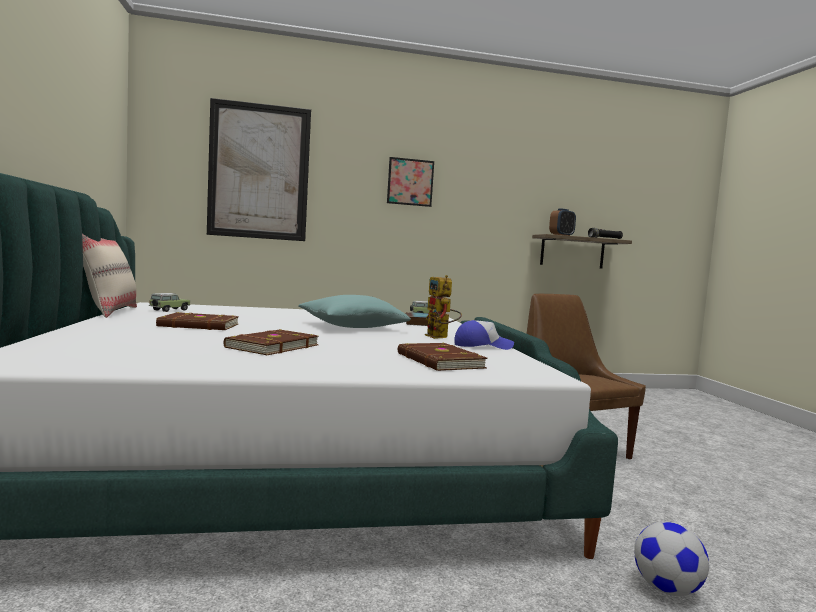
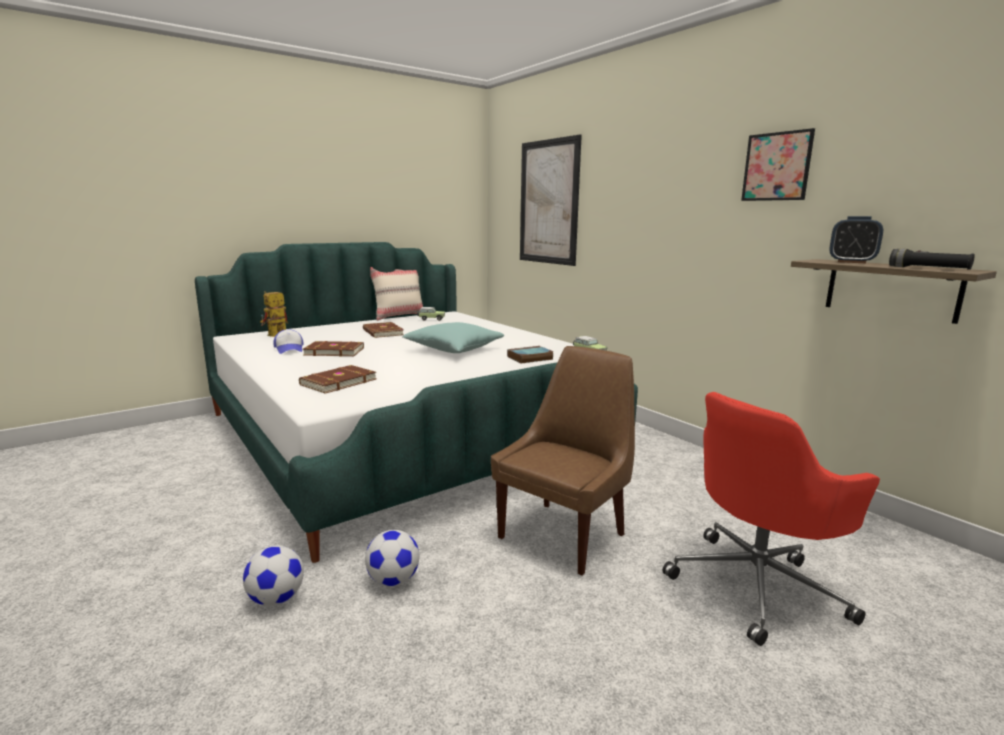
camera: 65 degrees right, 10 degrees up
picture [387,157,434,207] -> picture moved to [741,128,815,201]
toy robot [425,275,462,339] -> toy robot moved to [260,291,288,337]
cap [454,320,514,350] -> cap moved to [273,329,304,354]
none -> football [365,530,419,586]
none -> red office chair [663,392,880,646]

